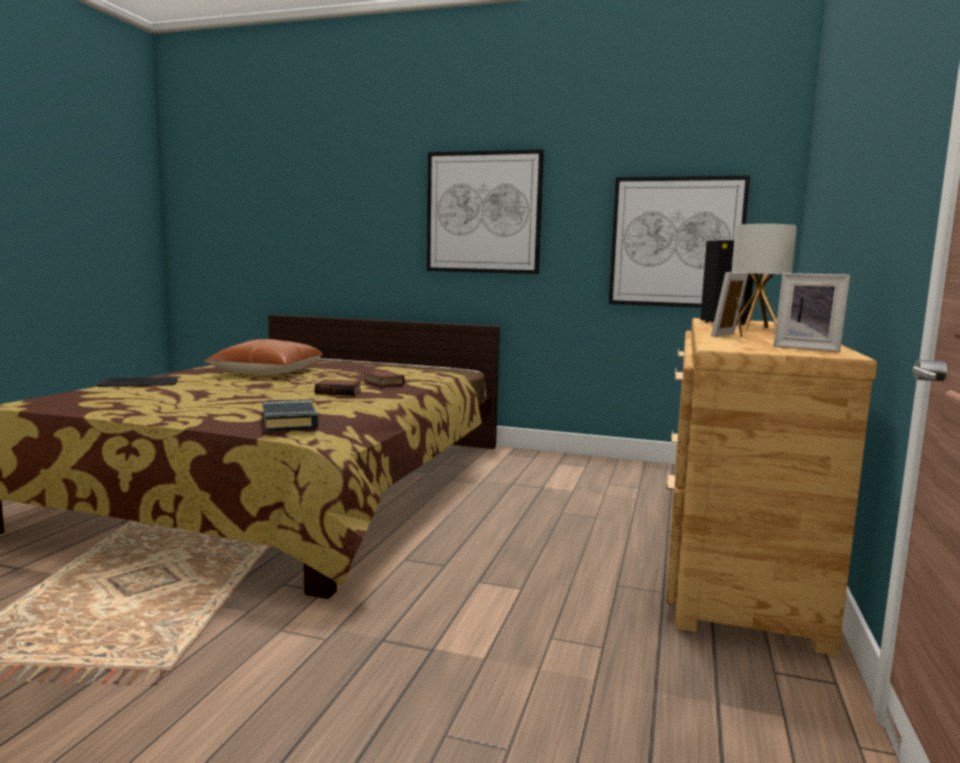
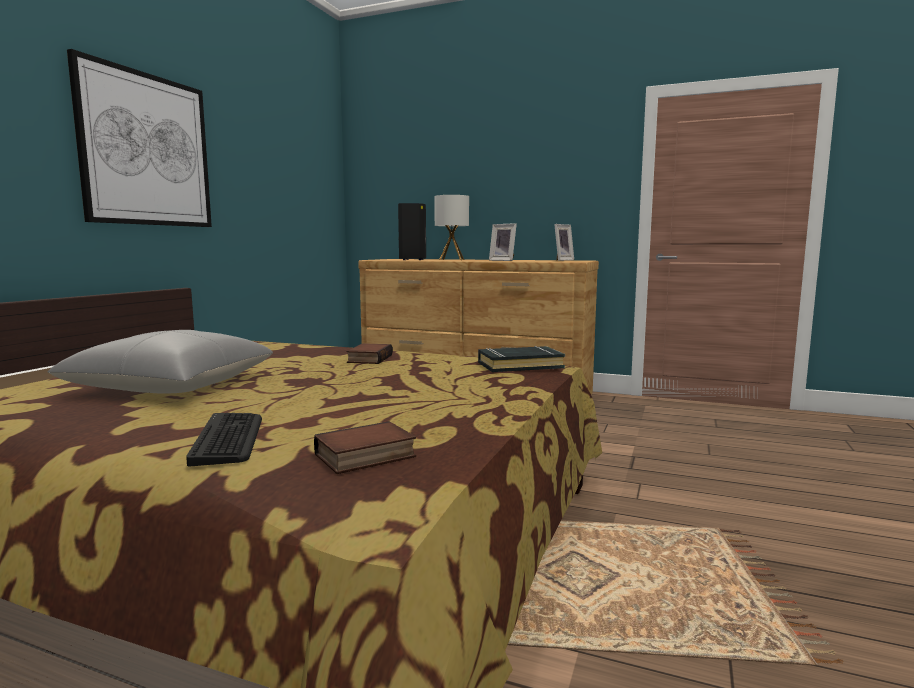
camera: 85 degrees left, 0 degrees up
brown pillow [204,339,322,375] -> grey pillow [48,330,273,394]
book [364,371,405,387] -> book moved to [314,421,416,474]
picture [609,176,750,308] -> none

